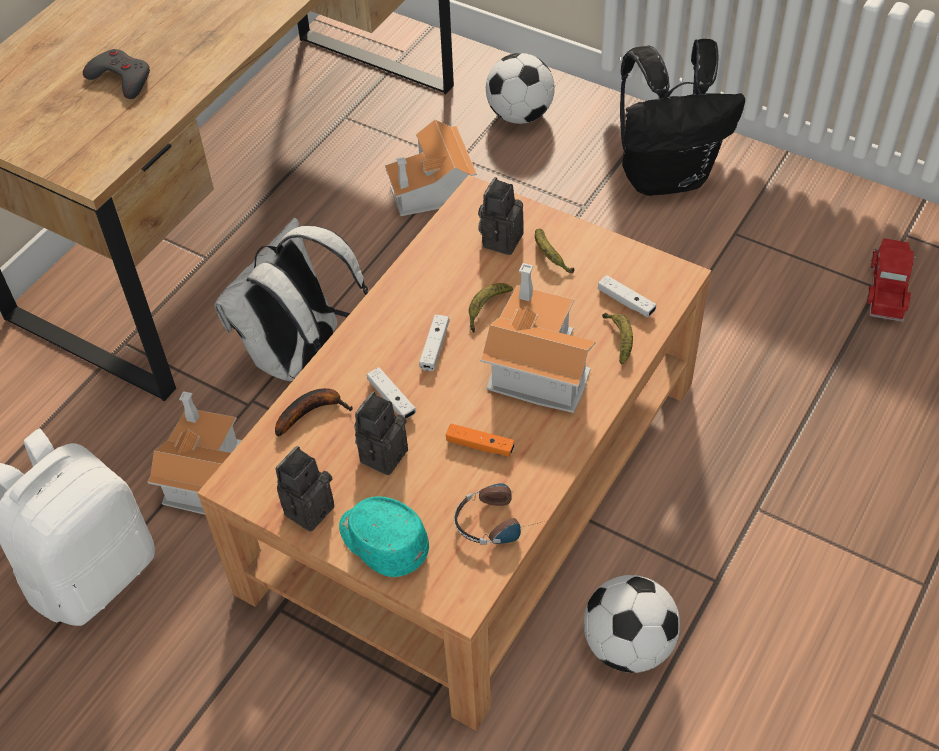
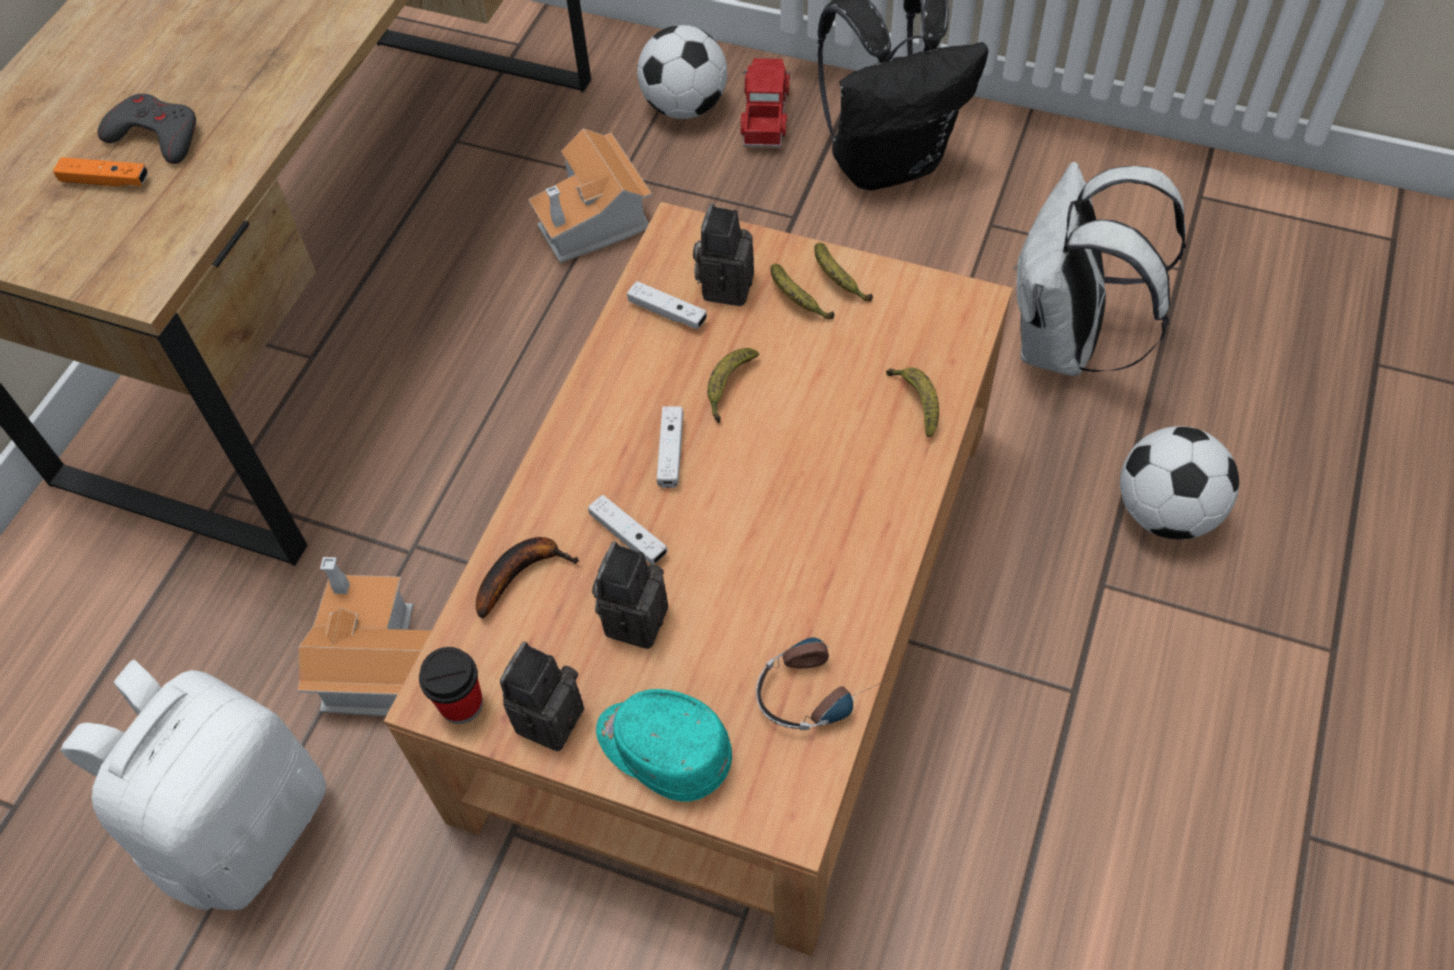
camera: 10 degrees left, 5 degrees up
white backpack [214,218,368,381] -> white backpack moved to [1014,162,1186,376]
orange game controller [446,424,515,457] -> orange game controller moved to [53,157,148,186]
toy house [480,263,595,413] -> none
football [584,575,680,673] -> football moved to [1120,426,1239,539]
white game controller [598,275,656,317] -> white game controller moved to [627,281,707,330]
toy truck [867,238,917,322] -> toy truck moved to [741,58,791,148]
none -> cup [419,647,483,724]
none -> banana [814,242,873,302]

